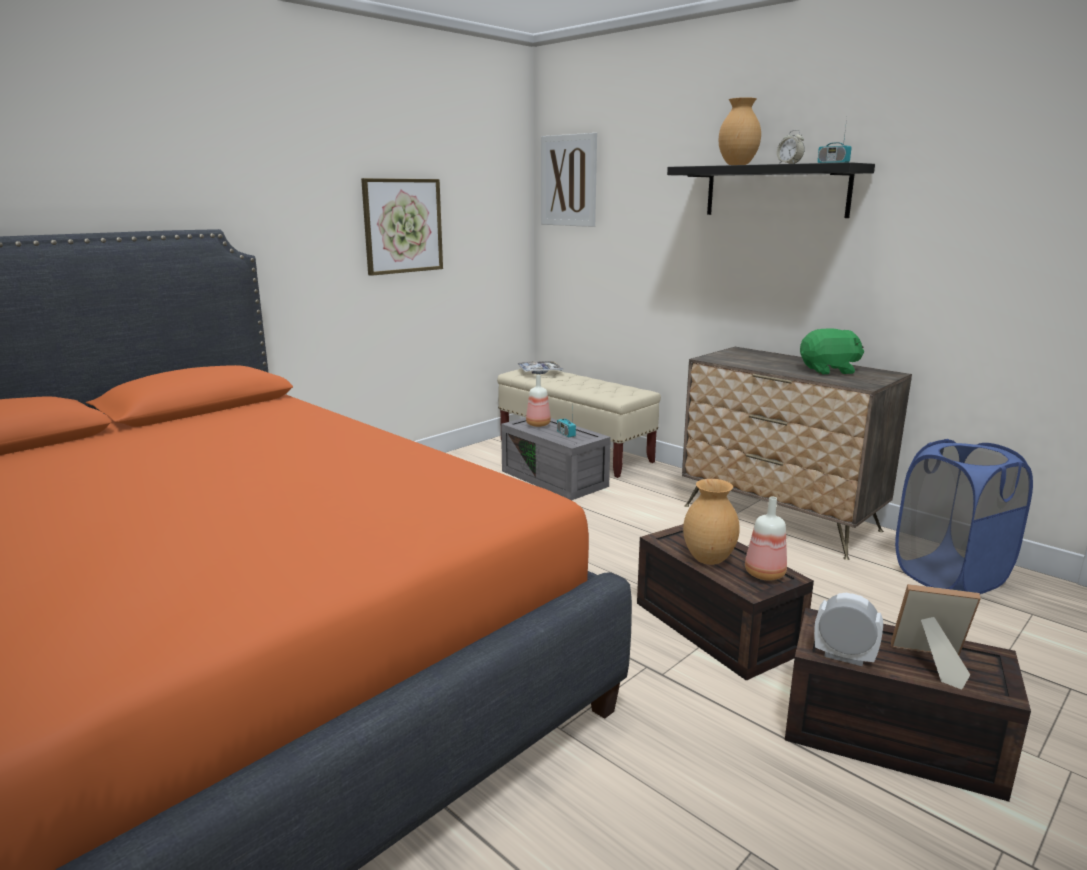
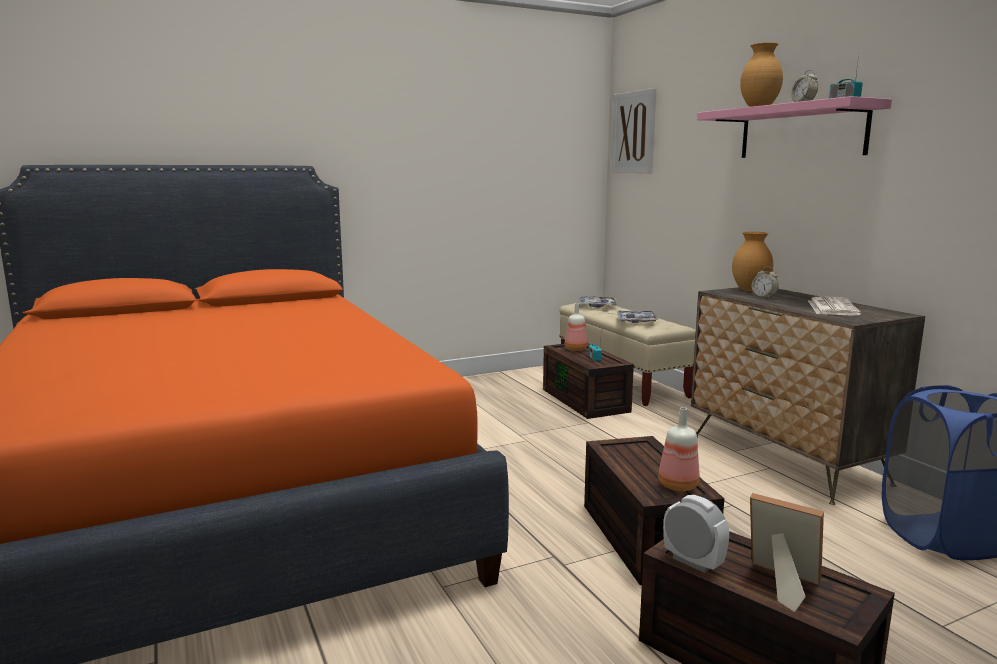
camera: 20 degrees right, 5 degrees down
picture [361,178,443,276] -> none
grey storage box [501,418,611,501] -> brown storage box [543,343,634,419]
black shelf [667,162,875,218] -> pink shelf [697,96,892,158]
brown vase [683,479,740,565] -> brown vase moved to [732,232,773,291]
green plush toy [800,328,864,374] -> newspaper [808,297,861,316]
none -> tray [617,311,658,323]
none -> alarm clock [752,267,779,298]

